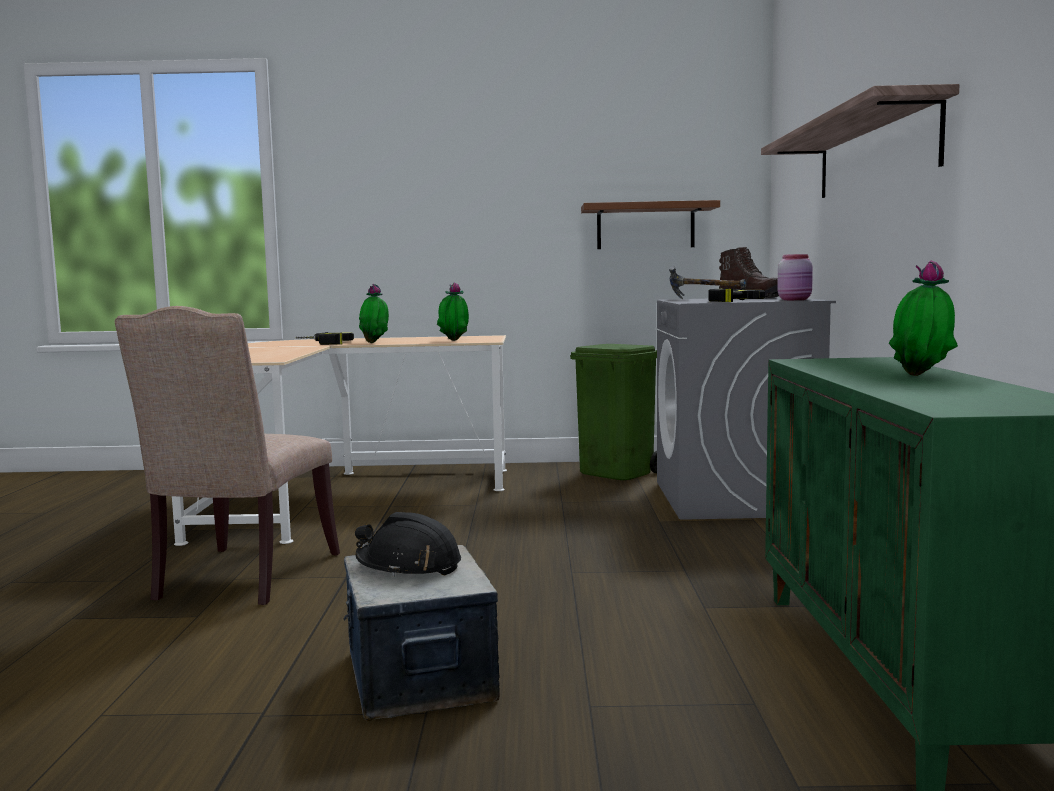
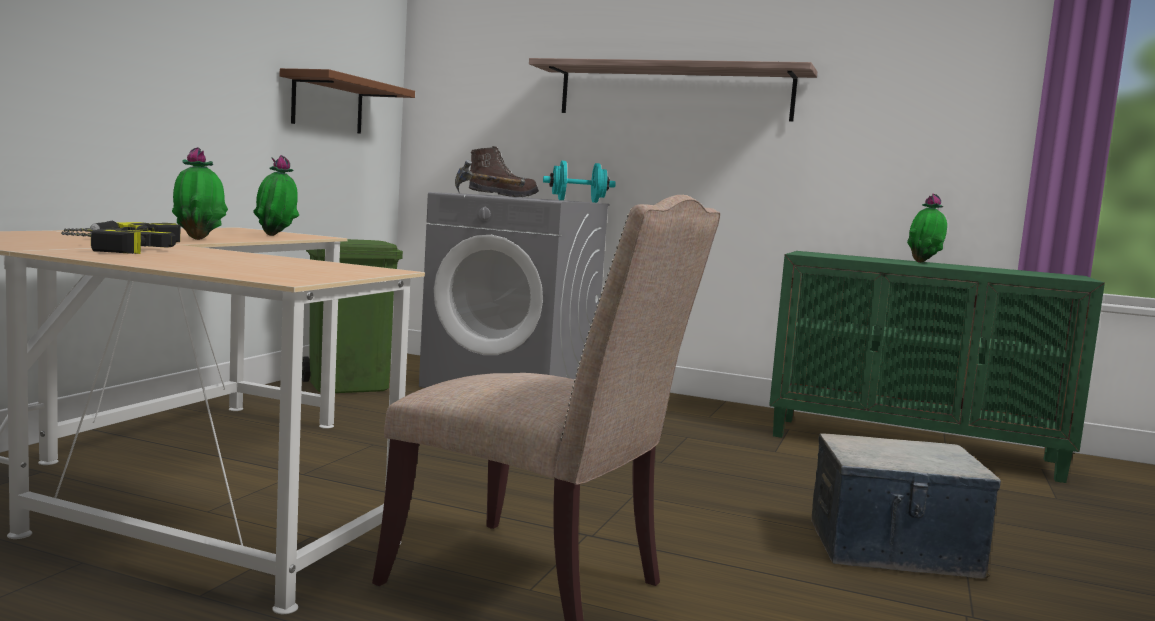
camera: 70 degrees left, 0 degrees up
black hard hat [355,512,461,577] -> none
power drill [709,288,765,302] -> power drill moved to [61,227,176,254]
pink jar [777,254,813,300] -> turquoise dumbbell [543,161,616,203]

